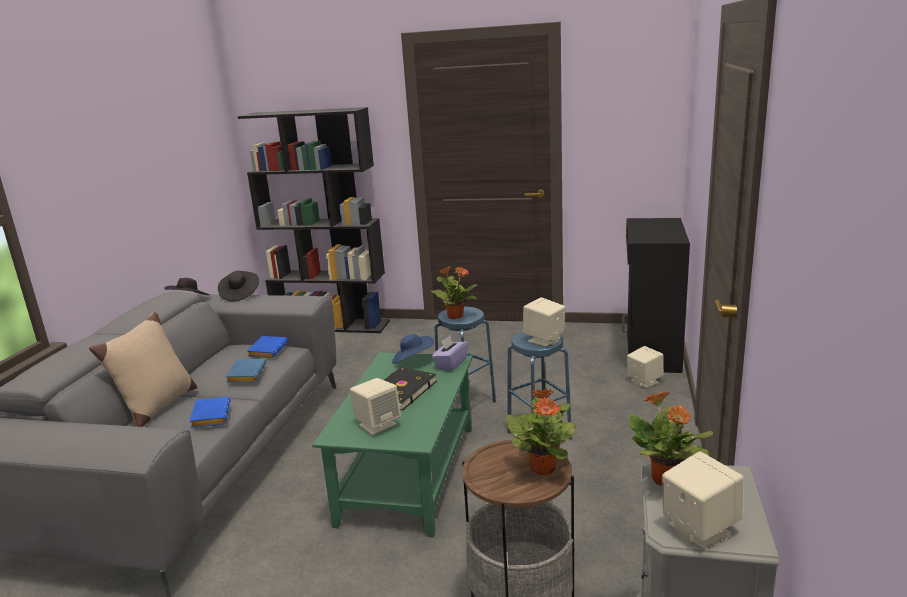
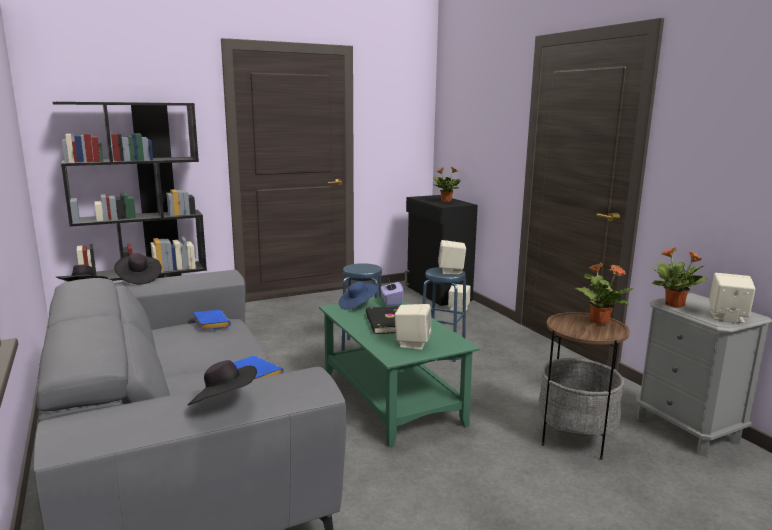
camera: 40 degrees left, 5 degrees down
beige pillow [89,312,197,427] -> none
blue book [225,359,266,383] -> none
potted plant [430,266,478,319] -> potted plant moved to [433,167,461,202]
none -> black hat [188,360,257,405]

